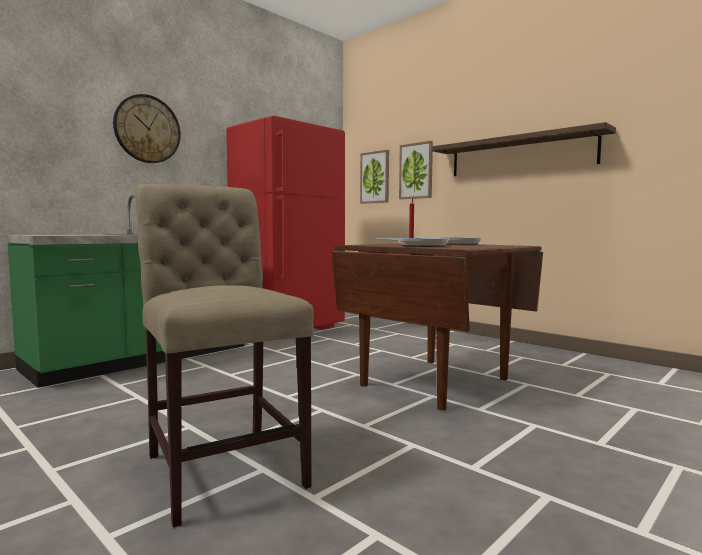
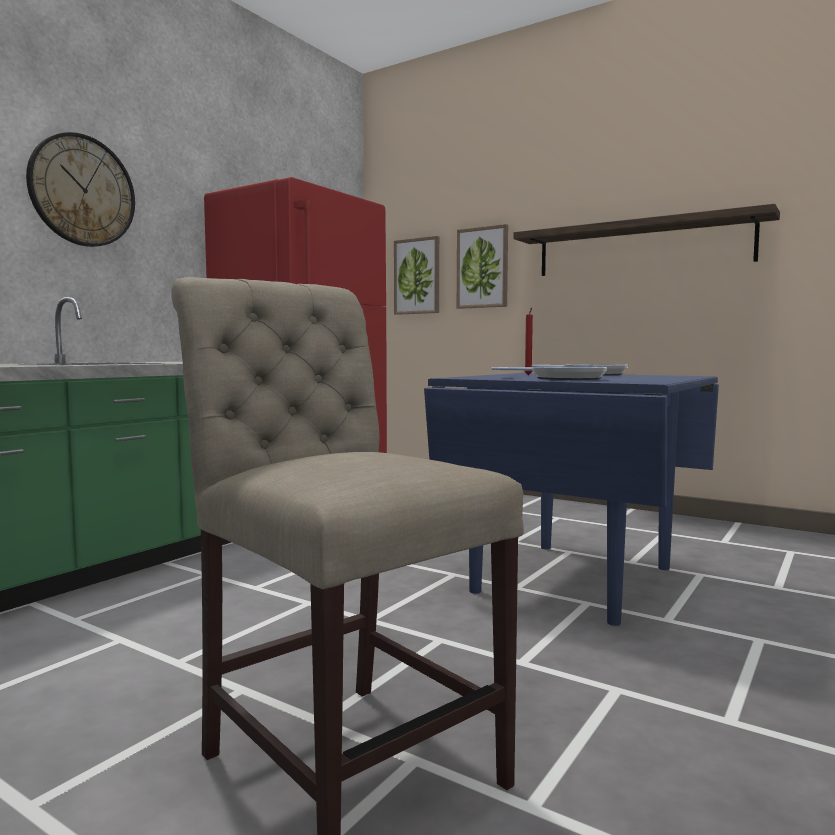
camera: 10 degrees left, 0 degrees up
brown dining table [331,243,543,410] -> blue dining table [424,373,719,626]

